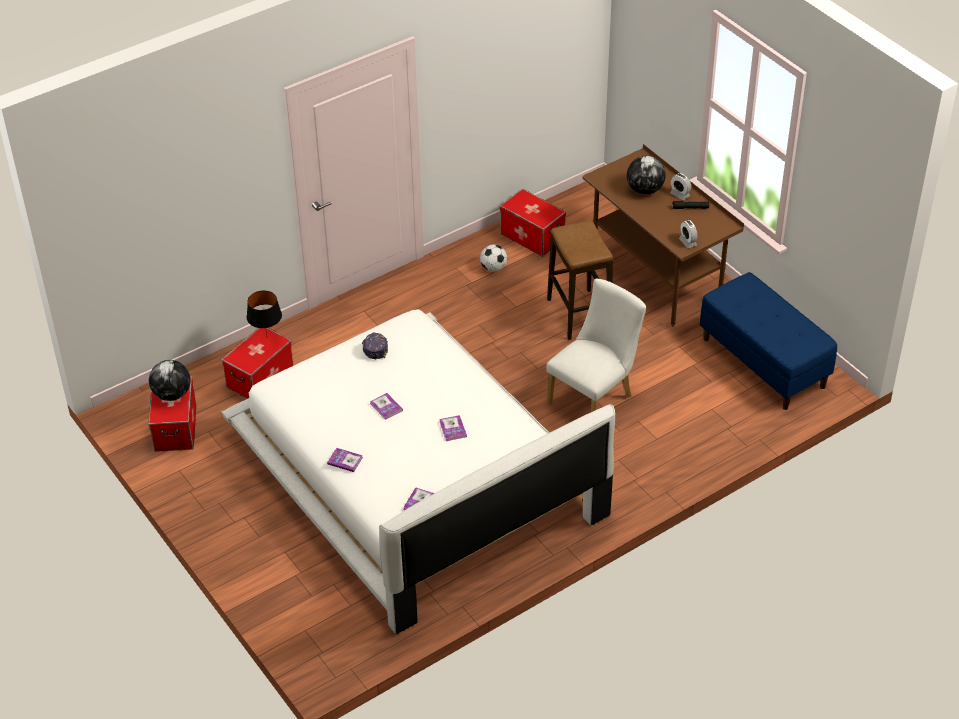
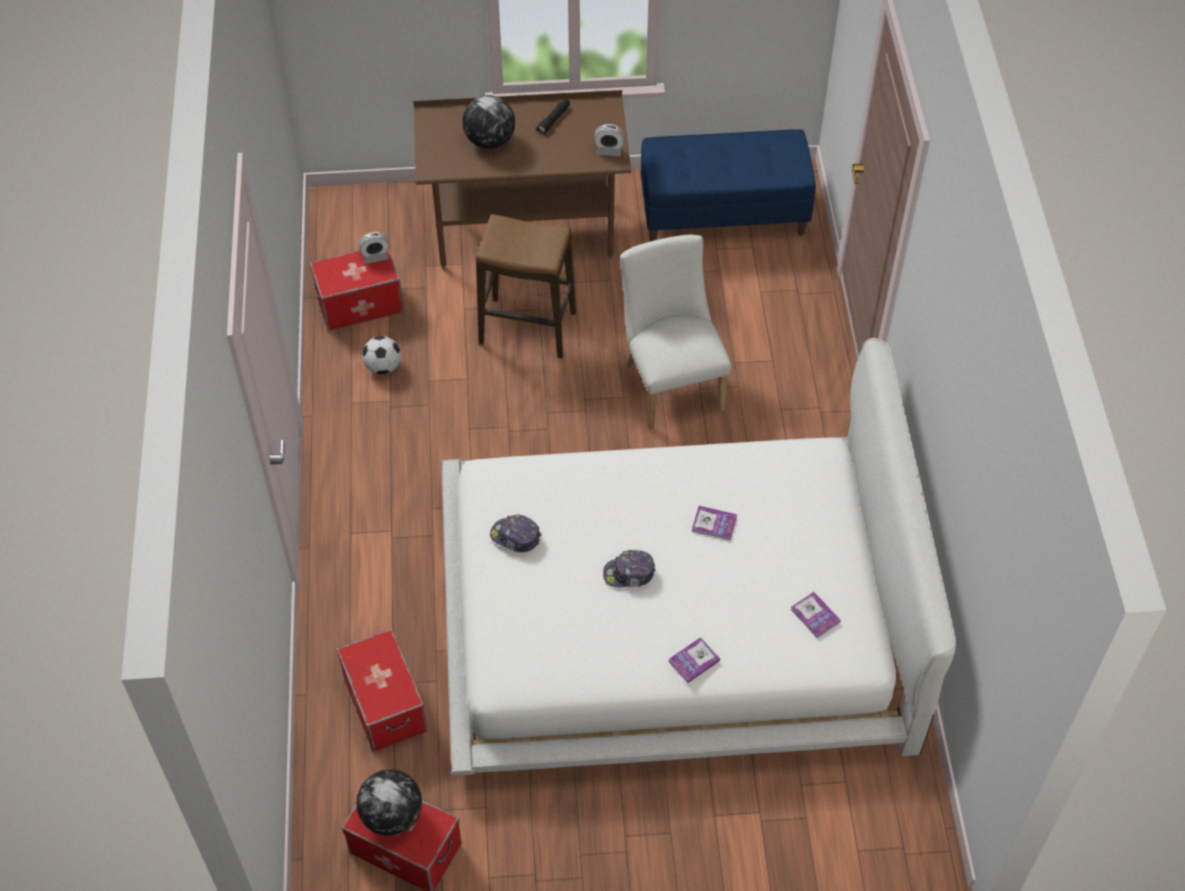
camera: 60 degrees left, 10 degrees up
black table lamp [247,291,282,340] -> none
book [370,393,403,420] -> cap [603,550,655,587]
alarm clock [670,173,691,200] -> alarm clock moved to [358,232,389,264]

